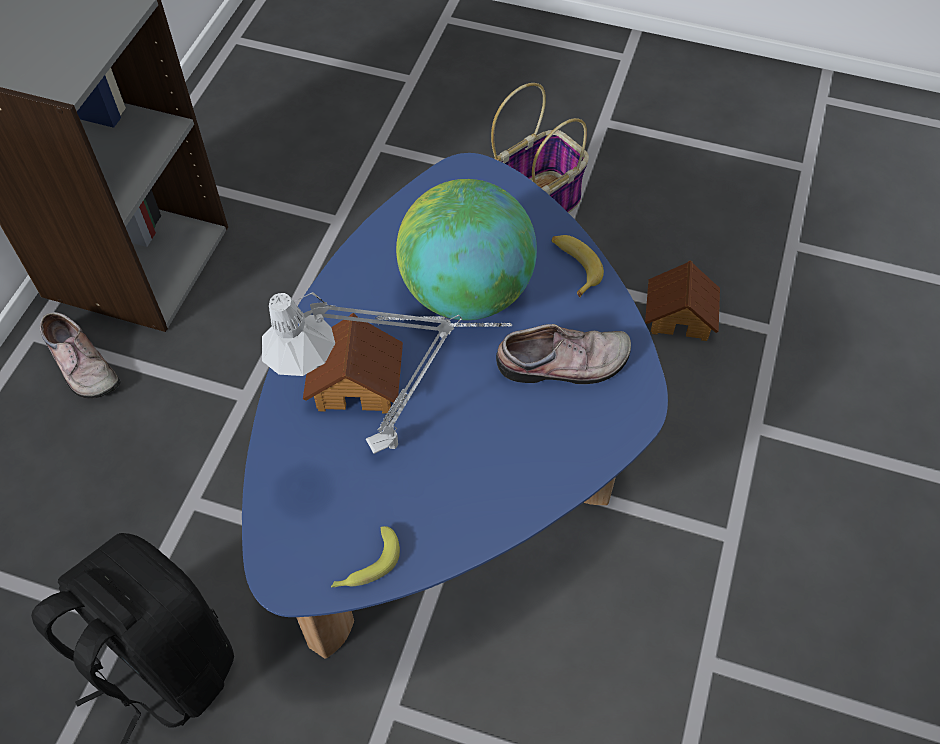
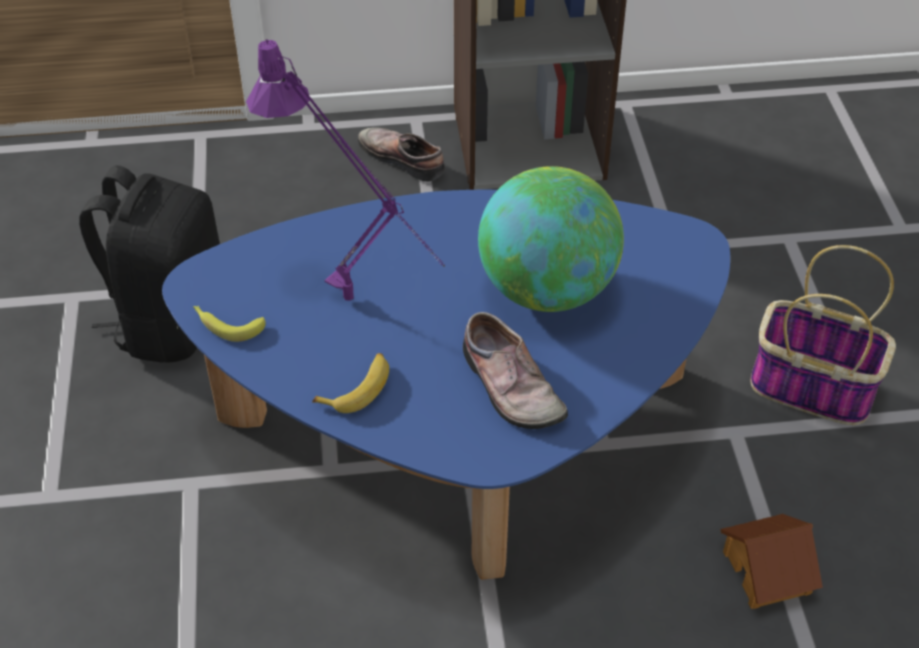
camera: 65 degrees right, 10 degrees down
shoe [40,312,121,399] -> shoe turned 105 degrees clockwise [358,127,445,182]
grey table lamp [262,292,512,454] -> purple table lamp [246,40,445,301]
toy house [303,313,403,414] -> none
banana [552,235,604,298] -> banana moved to [312,353,389,413]

